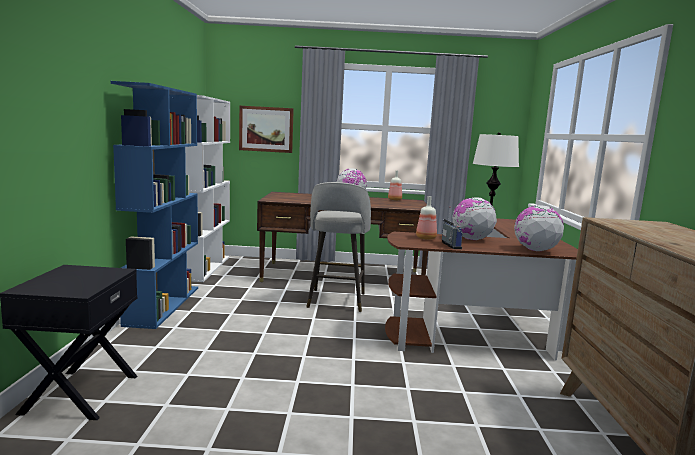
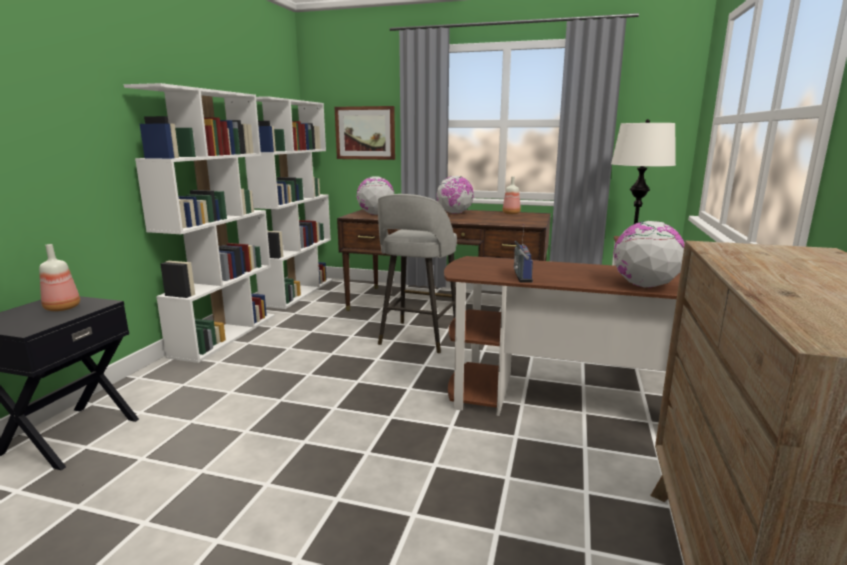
camera: 15 degrees right, 5 degrees up
blue bookcase [111,81,198,329] -> white bookcase [124,83,275,363]
bottle [416,196,437,240] -> bottle moved to [39,244,80,311]
globe [452,197,497,240] -> globe moved to [357,176,394,215]

